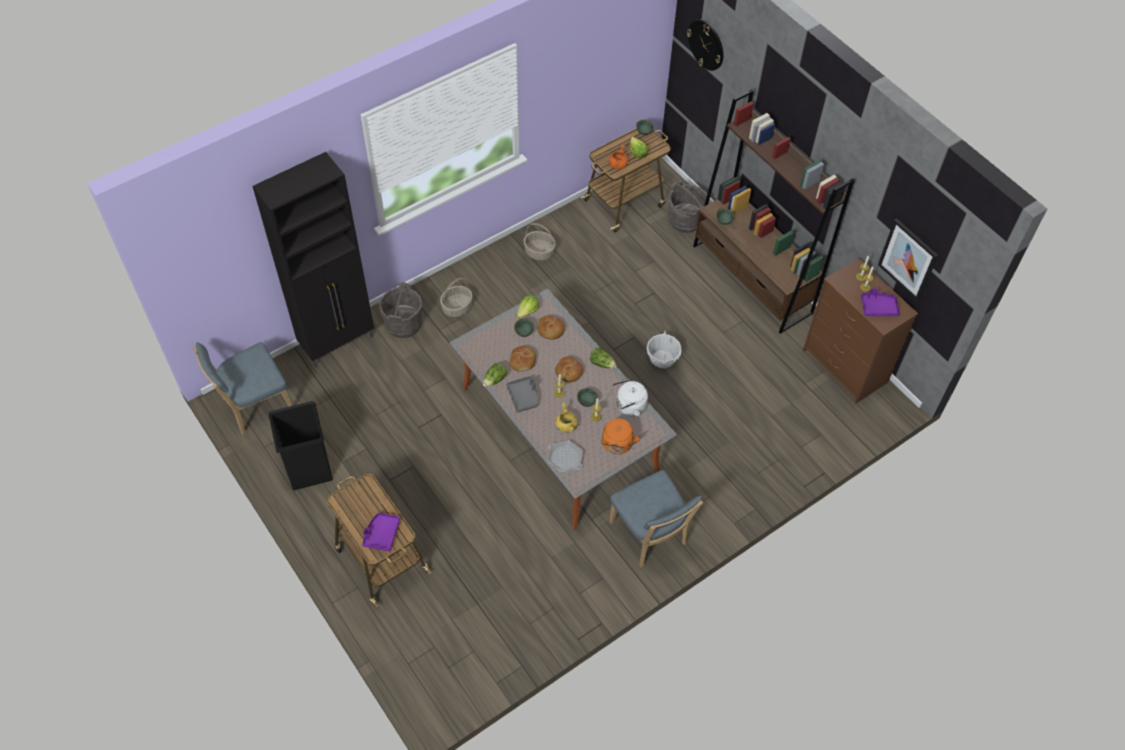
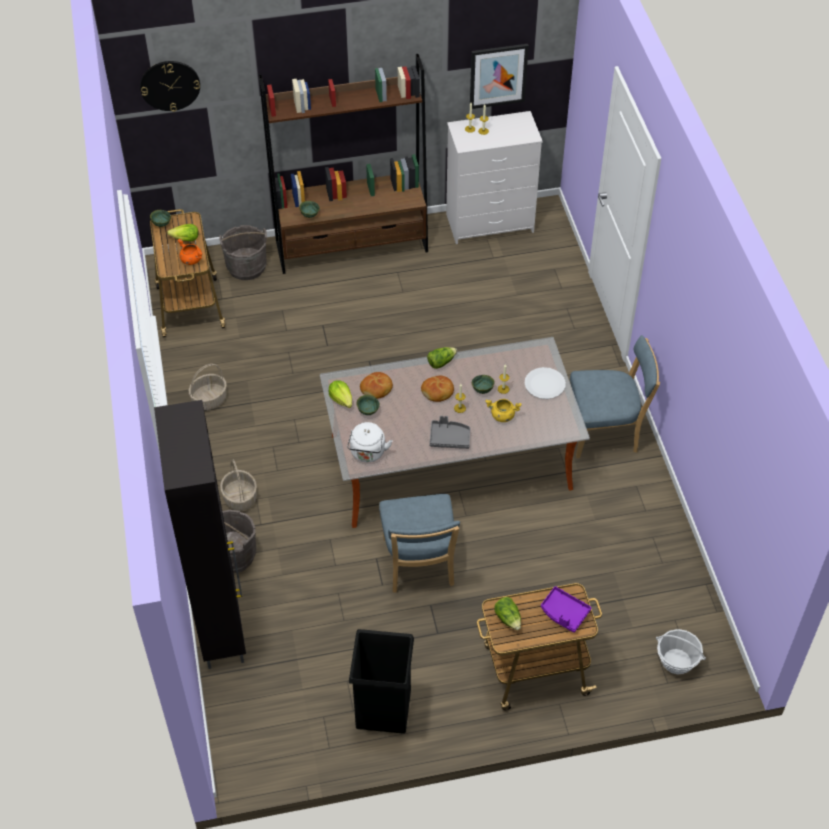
camera: 65 degrees left, 5 degrees down
blue chair [193,342,292,435] -> blue chair moved to [379,494,460,593]
lettuce [483,363,507,387] -> lettuce moved to [494,597,521,630]
bread [509,346,536,372] -> none
frying pan [548,440,583,472] -> none
orange kettle [601,419,641,454] -> white plate [525,367,566,399]
white kettle [613,379,648,417] -> white kettle moved to [347,422,393,462]
basket [647,331,682,368] -> basket moved to [656,629,706,674]
brown dresser [803,258,918,403] -> white dresser [446,111,543,244]
purple tray [861,288,900,316] -> none

